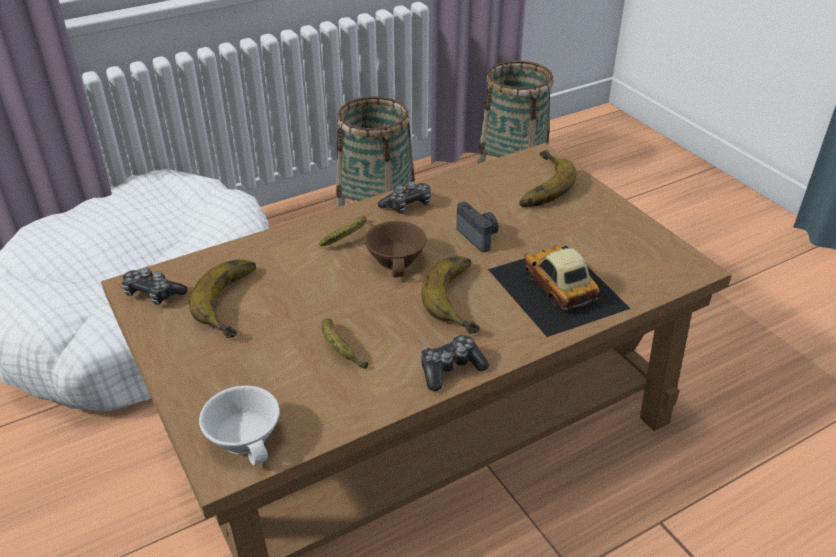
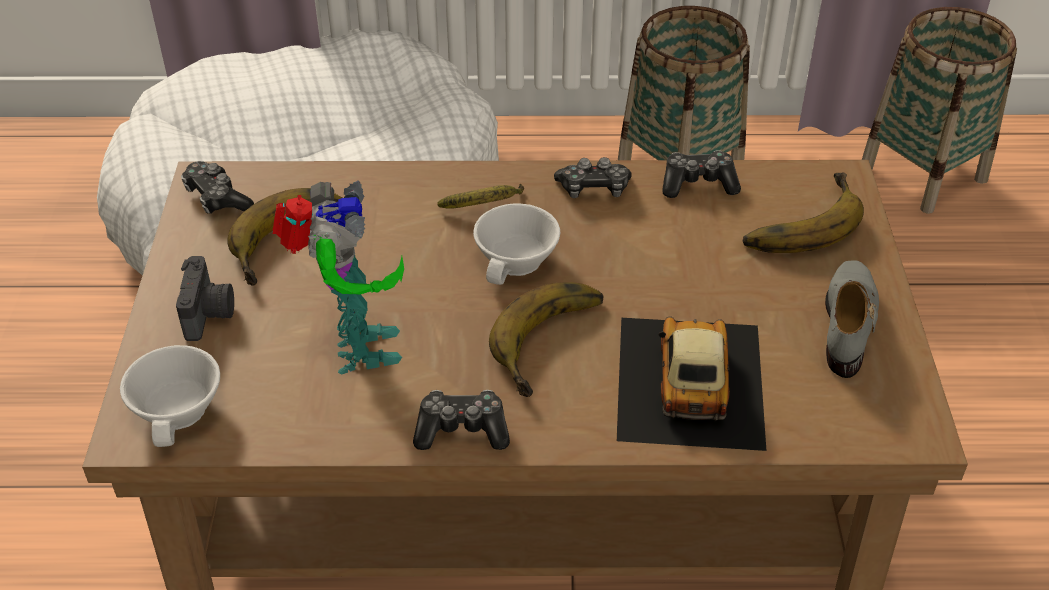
camera: 30 degrees right, 5 degrees up
banana [322,318,368,369] -> toy robot [273,180,404,374]
brown cup [365,221,426,277] -> white cup [473,203,560,285]
camera [456,202,499,252] -> camera moved to [176,256,234,341]
none -> game controller [663,150,741,198]
none -> grey shoe [825,261,879,378]

